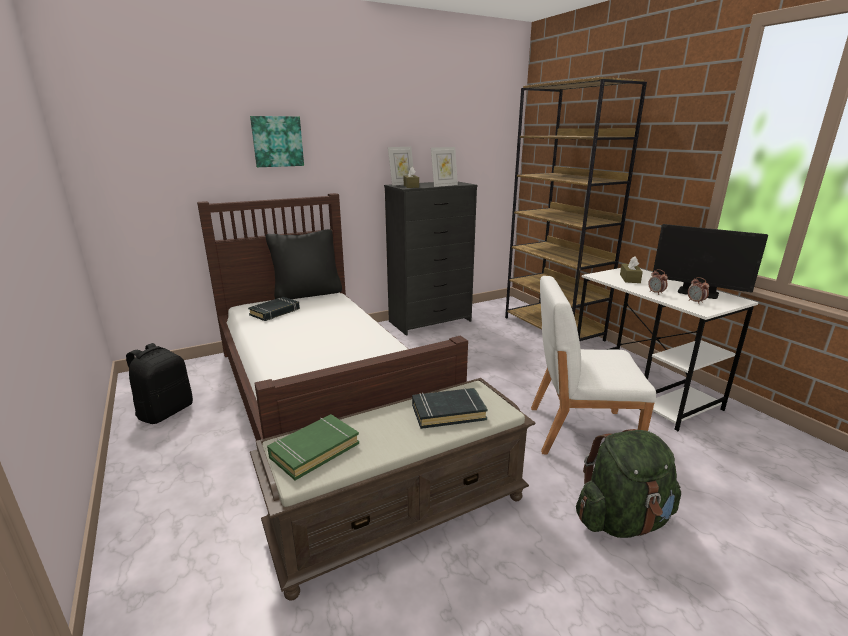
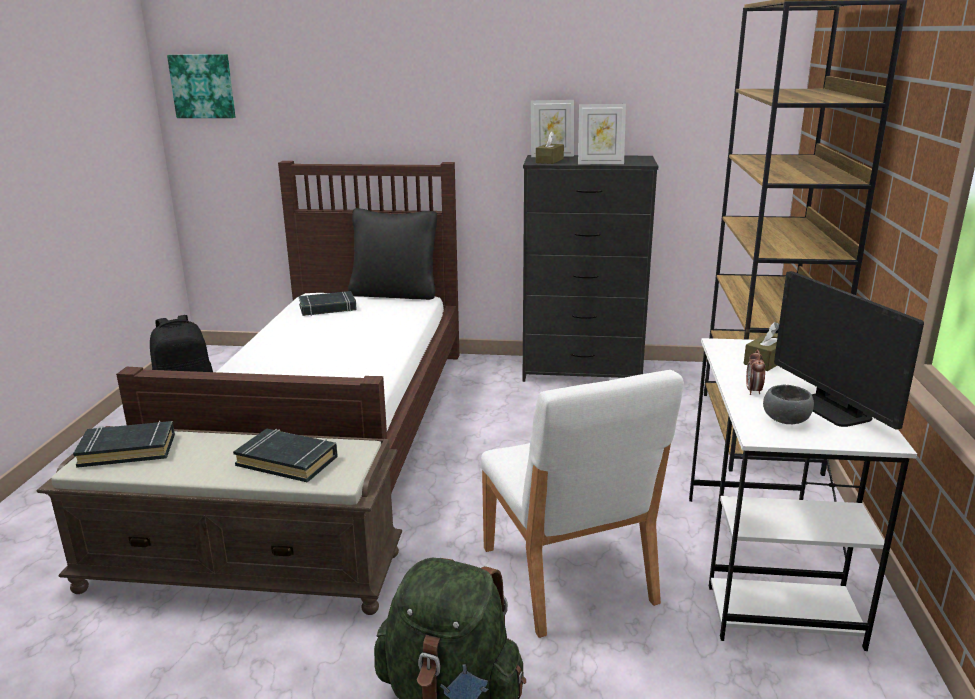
camera: 35 degrees right, 0 degrees up
picture [250,116,304,167] -> picture moved to [167,54,235,118]
green book [267,414,359,480] -> black book [73,421,175,468]
white chair [531,276,656,455] -> white chair turned 150 degrees counterclockwise [481,370,684,638]
alarm clock [688,277,709,303] -> grey bowl [763,385,814,424]

